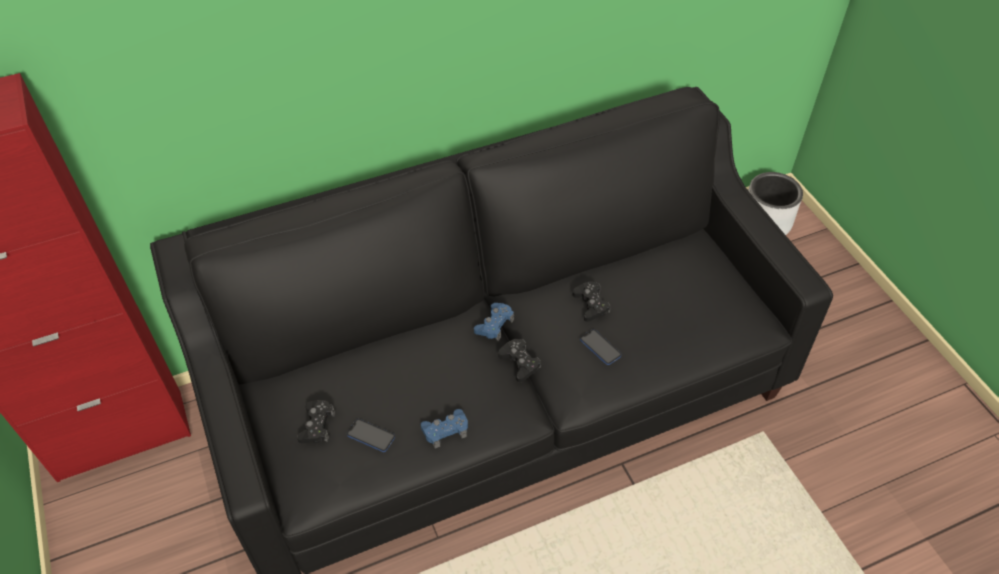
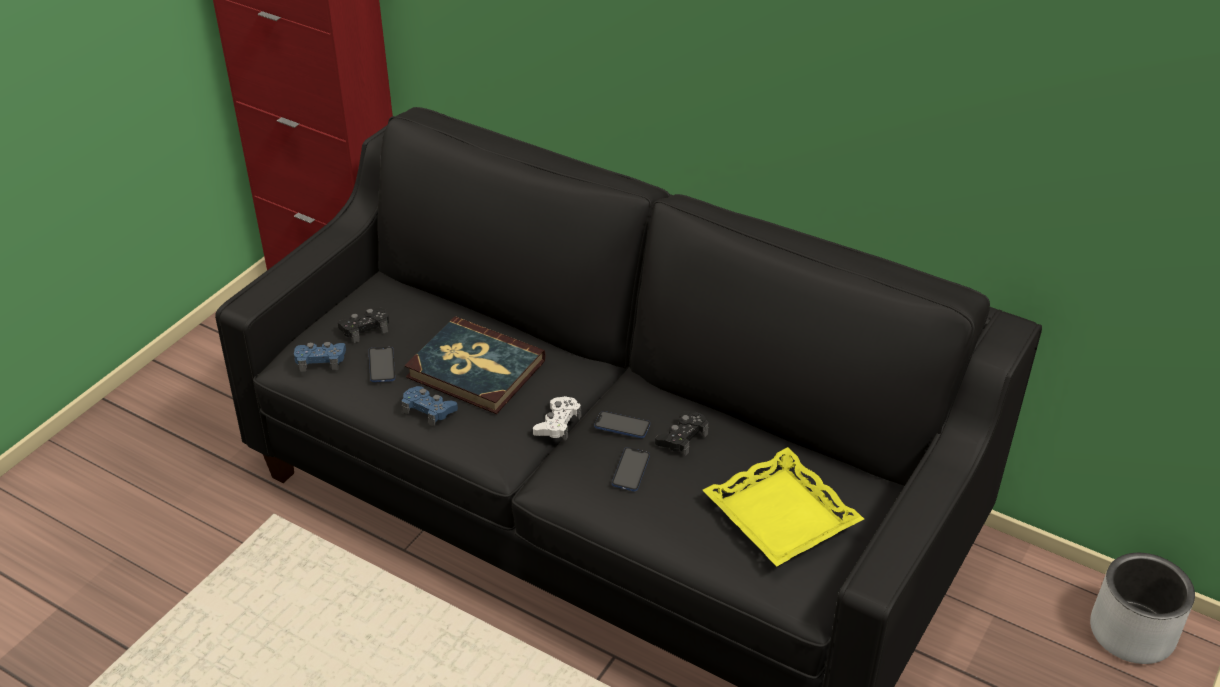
camera: 55 degrees right, 10 degrees down
blue game controller [474,303,514,341] -> blue game controller moved to [294,342,346,372]
black game controller [498,339,541,383] -> white game controller [533,396,582,441]
none -> book [405,317,546,414]
none -> phone [594,411,650,438]
none -> yellow tray [703,447,864,566]

